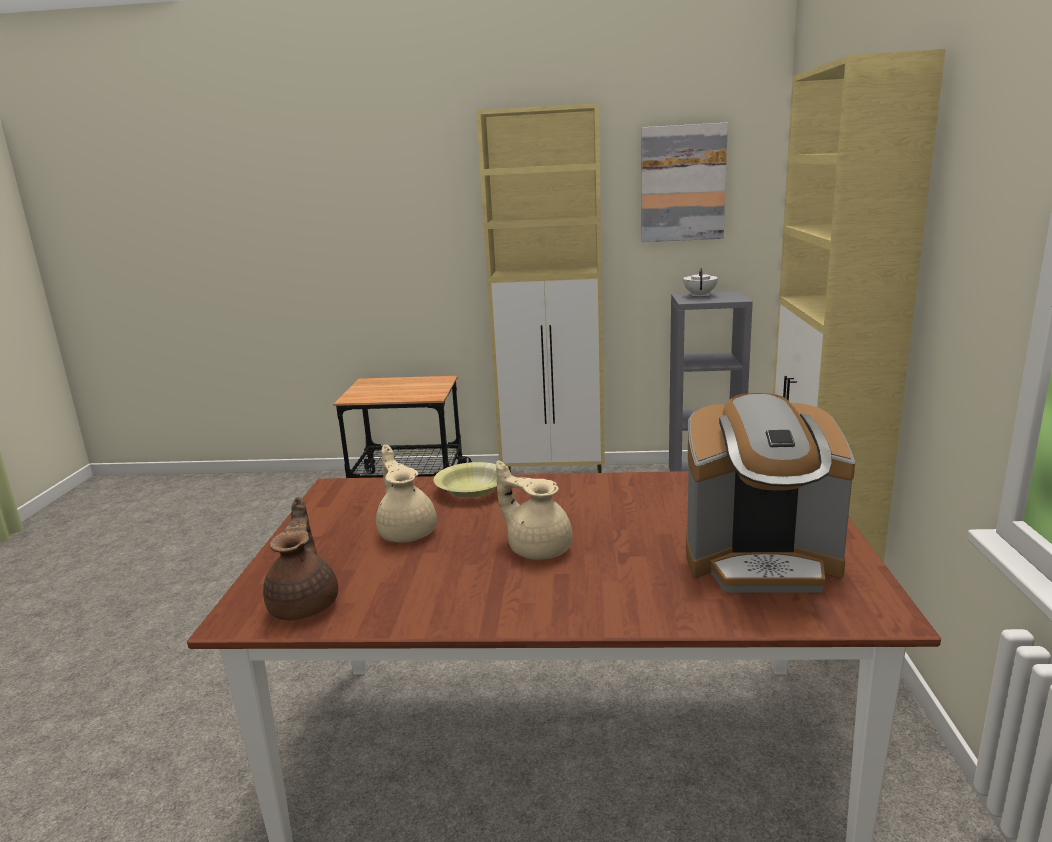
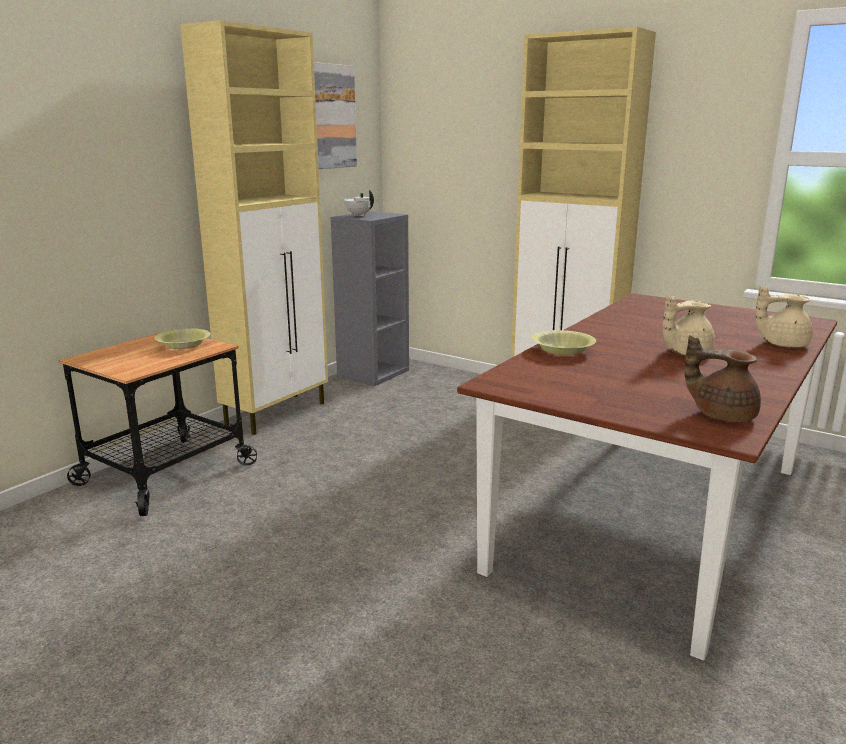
camera: 60 degrees left, 0 degrees up
beige teapot [376,445,437,543] -> beige teapot moved to [755,285,813,348]
coffee machine [686,393,855,592] -> none
none -> yellow bowl [154,328,210,349]

